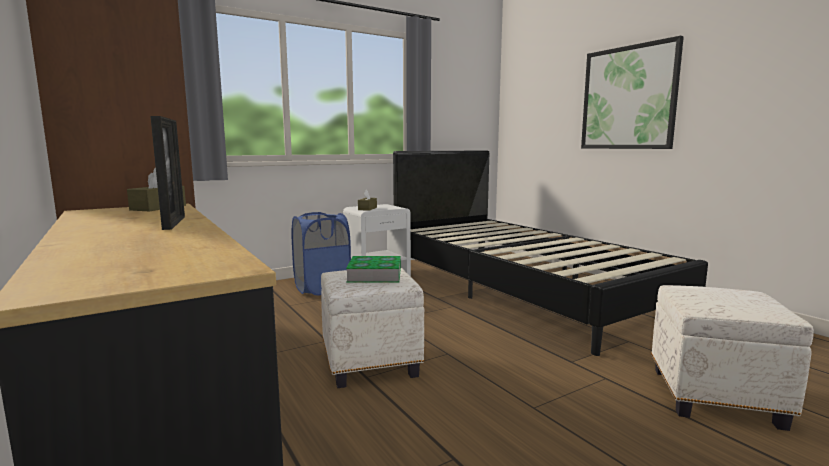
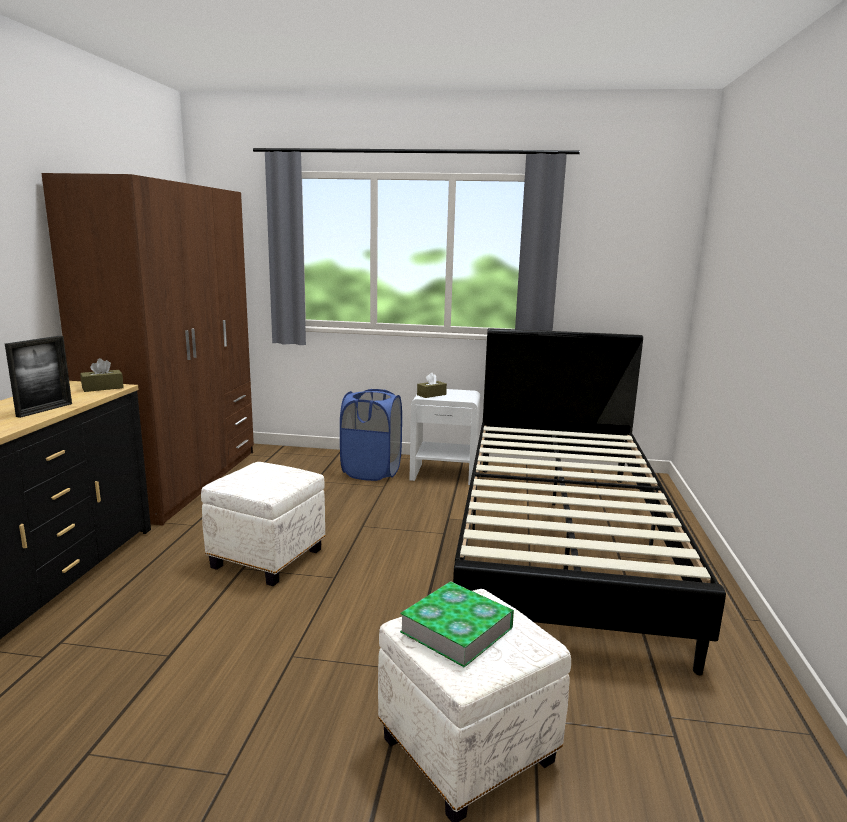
camera: 40 degrees right, 5 degrees up
book [346,256,401,282] -> book moved to [400,581,514,667]
picture [581,36,684,149] -> none

